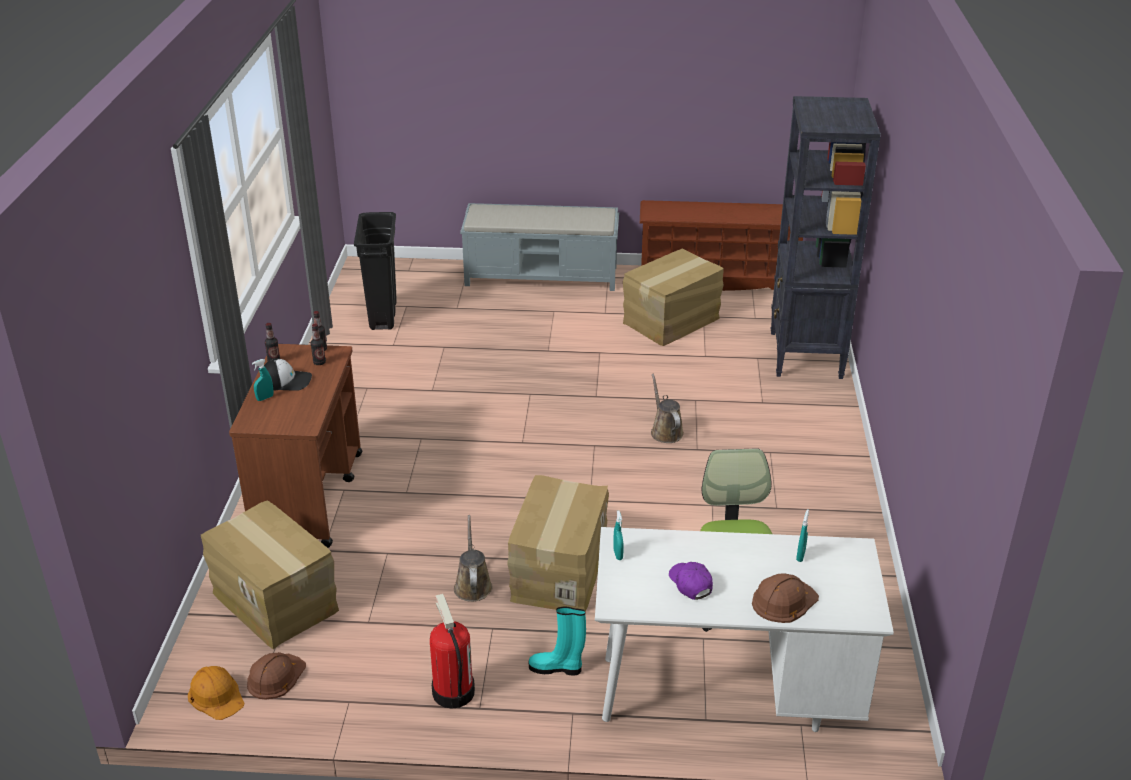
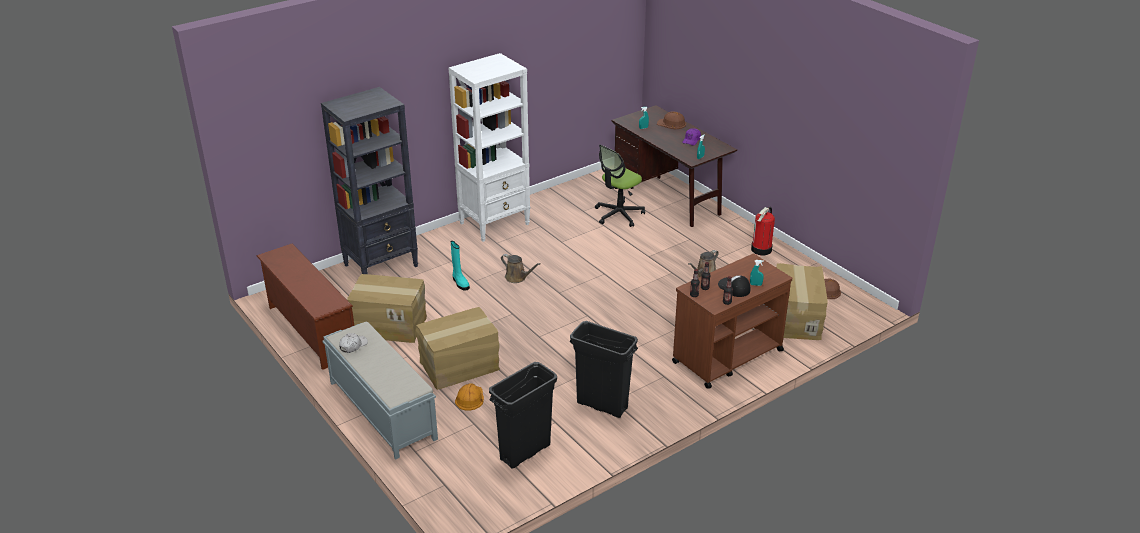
camera: 130 degrees left, 0 degrees up
orange hard hat [188,666,244,720] -> orange hard hat moved to [455,383,484,411]
cardboard box [507,475,609,612] -> cardboard box moved to [416,307,500,390]
turquoise boot [529,607,586,675] -> turquoise boot moved to [451,241,470,291]
white desk [595,527,894,732] -> brown desk [611,105,737,227]
brown watering can [651,374,684,443] -> brown watering can turned 90 degrees counterclockwise [501,254,541,283]
none -> white cap [339,333,368,353]
none -> white bookcase [449,53,530,242]
none -> black trash can [570,321,638,418]

